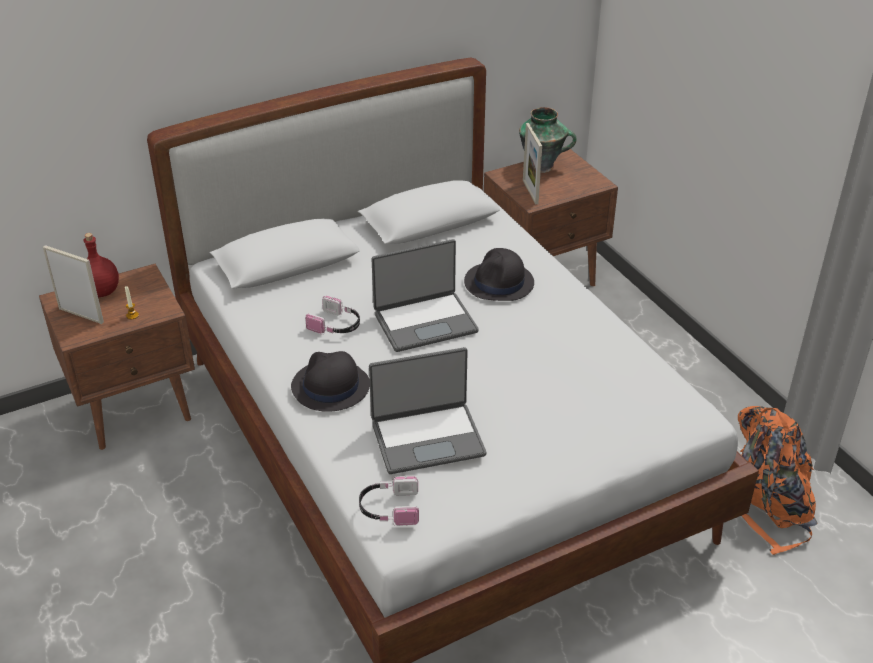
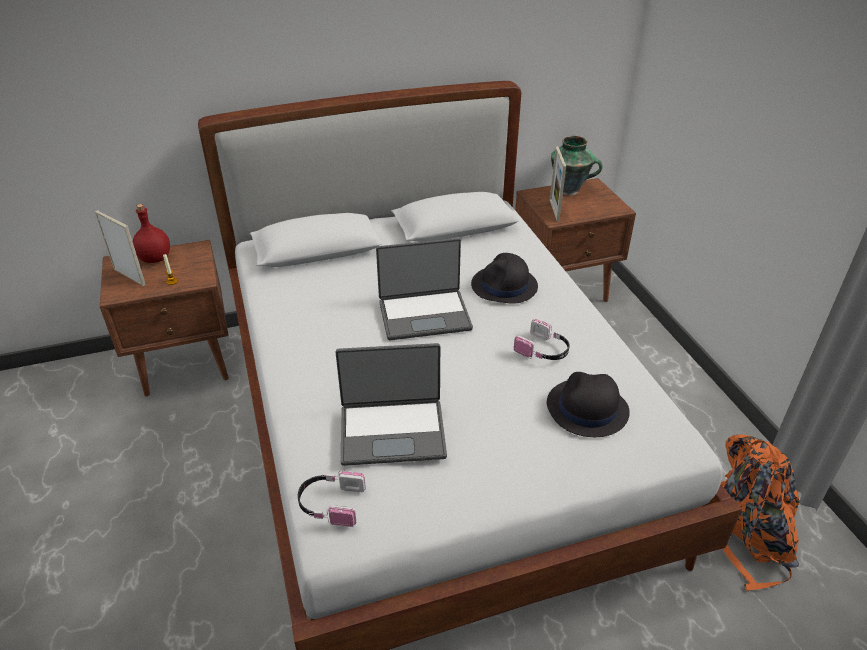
camera: 10 degrees right, 0 degrees up
black hat [291,351,370,412] -> black hat moved to [547,372,630,437]
headphones [305,296,360,335] -> headphones moved to [514,319,570,360]

